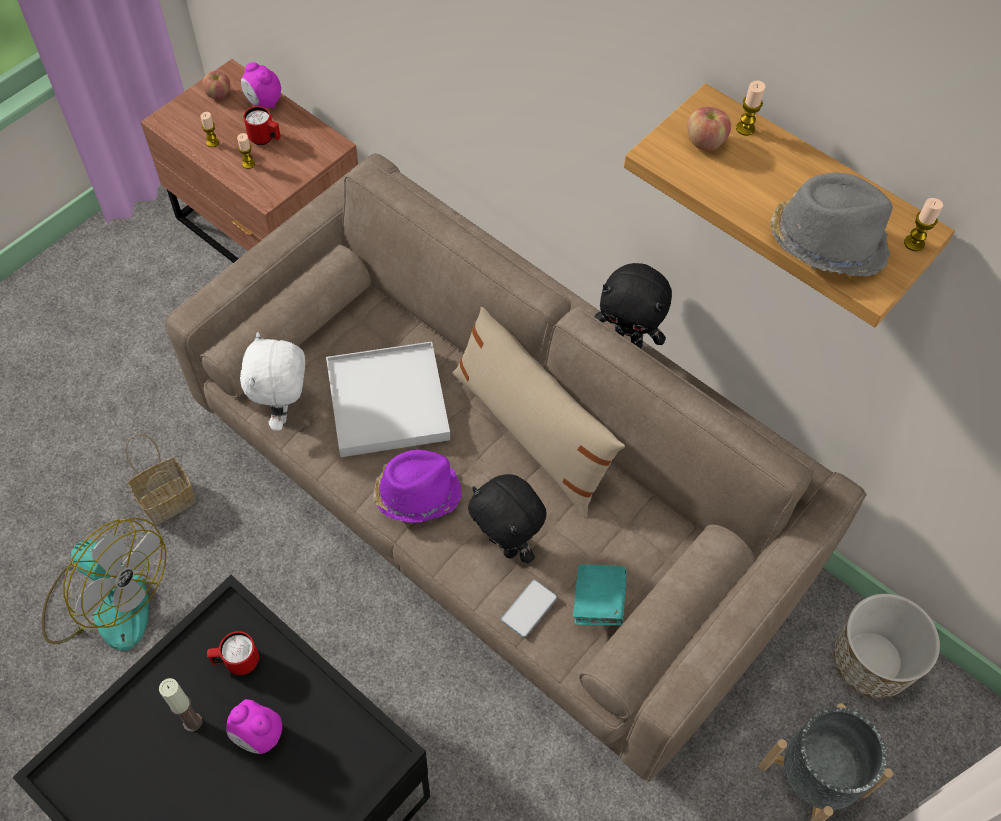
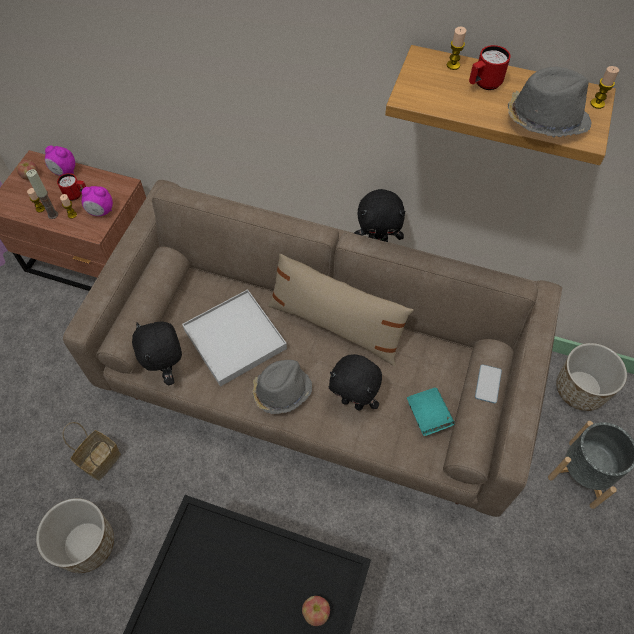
camera: 20 degrees left, 0 degrees up
fan [42,518,167,651] -> planter [36,498,114,573]
candle [159,678,202,732] -> candle moved to [26,169,58,219]
red mug [207,631,259,675] -> red mug moved to [469,45,510,90]
alarm clock [226,699,282,754] -> alarm clock moved to [81,186,113,216]
white plush toy [240,332,305,431] -> black plush toy [132,322,182,385]
purple hat [373,449,462,523] -> grey hat [252,360,312,414]
phone [501,580,557,637] -> phone moved to [475,364,502,404]
apple [687,106,731,151] -> apple moved to [302,596,330,626]

